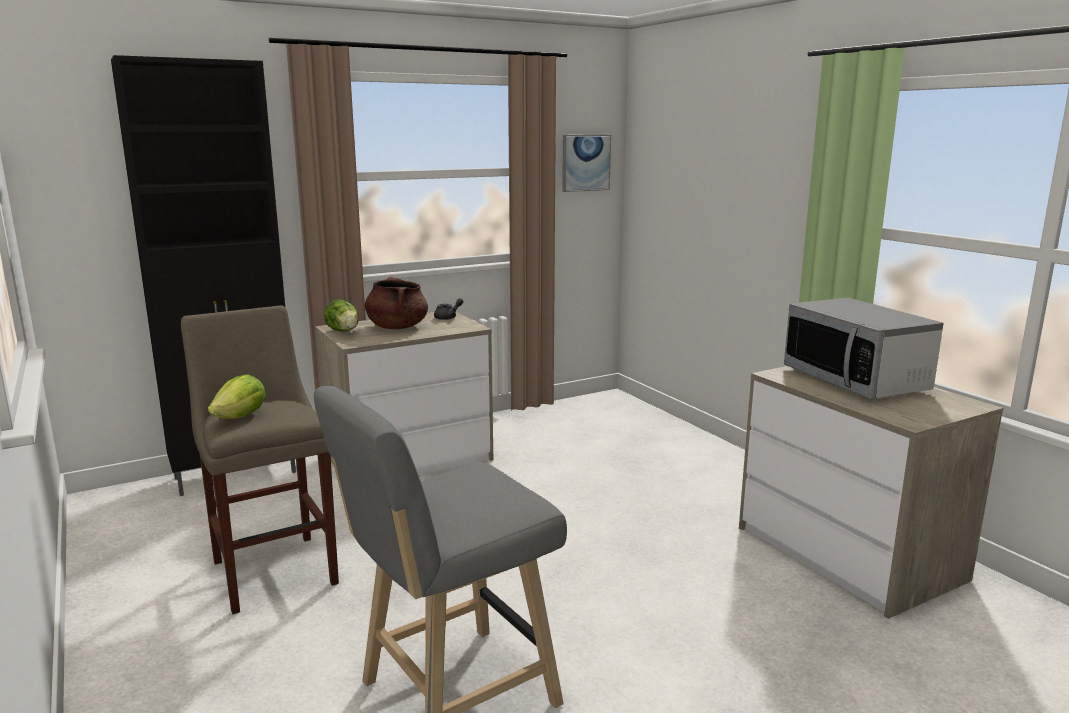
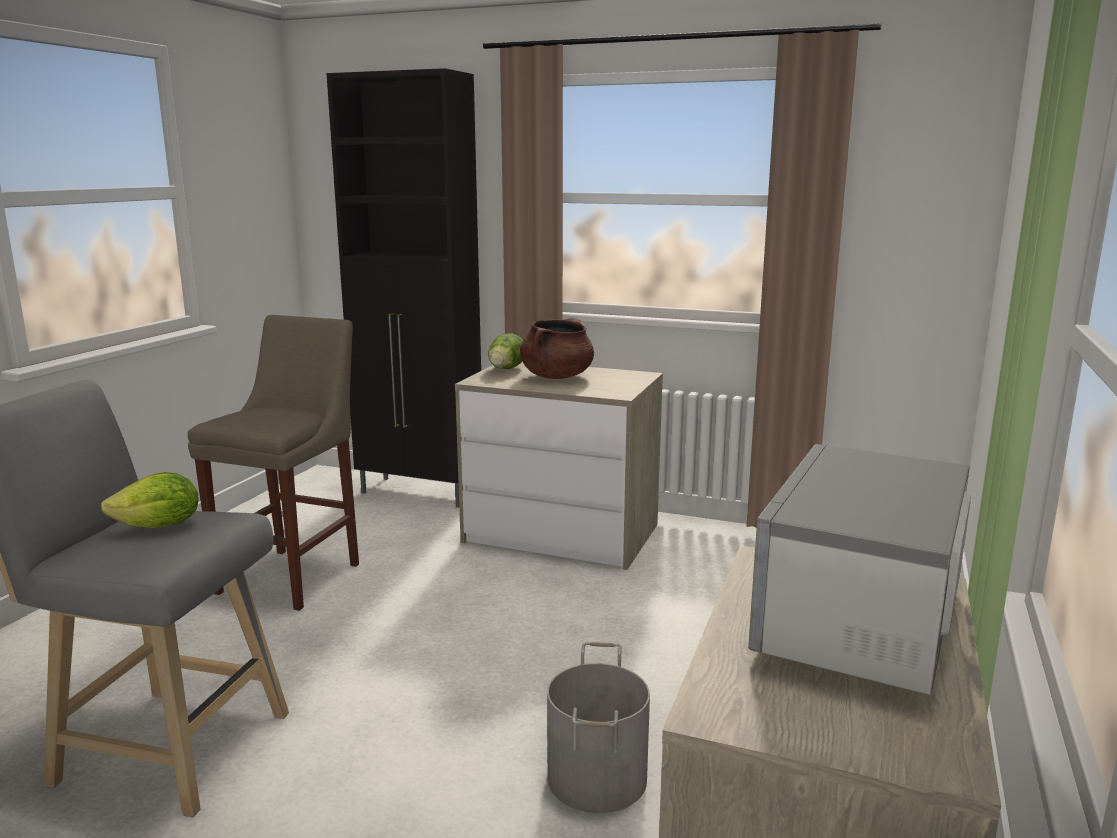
camera: 50 degrees right, 0 degrees up
lettuce [208,374,266,419] -> lettuce moved to [101,472,198,528]
grey teapot [434,298,463,320] -> none
picture [562,135,611,192] -> none
none -> grey bucket [547,642,650,813]

